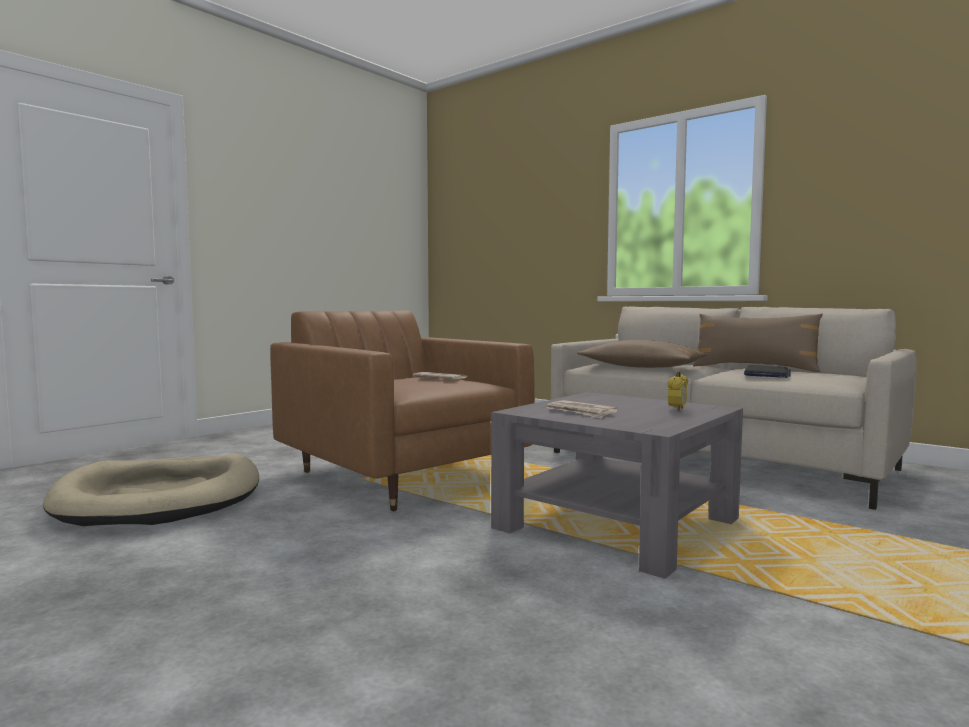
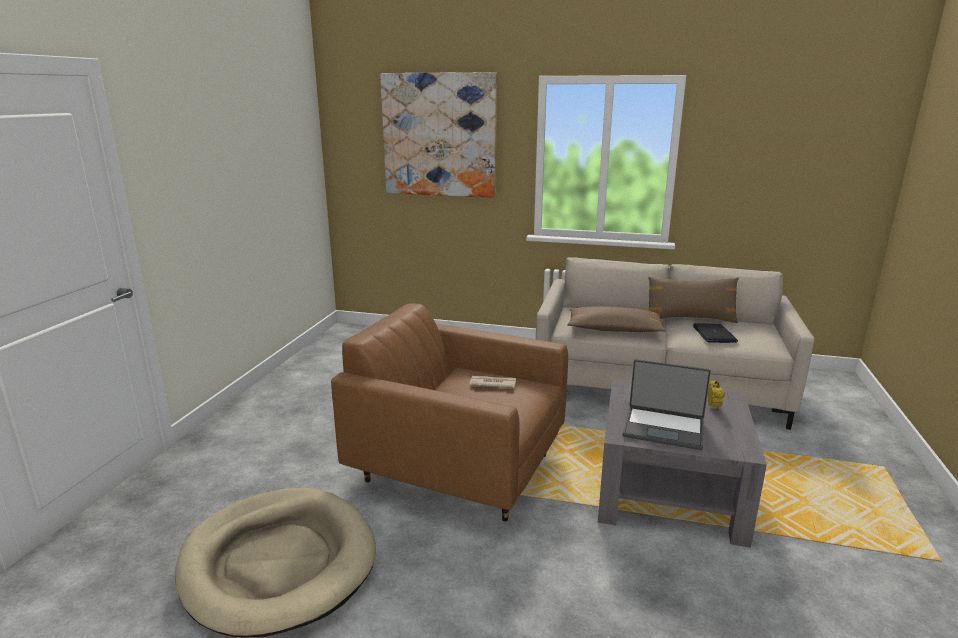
camera: 25 degrees left, 15 degrees up
newspaper [546,400,618,419] -> laptop [623,359,711,450]
none -> picture [380,72,497,198]

